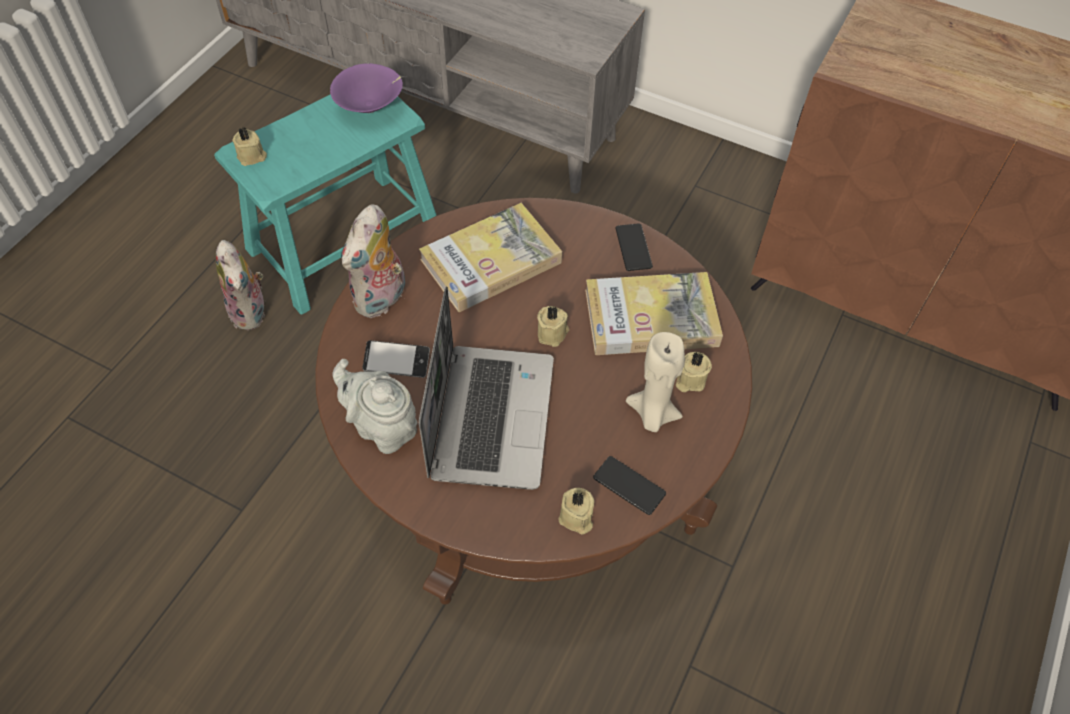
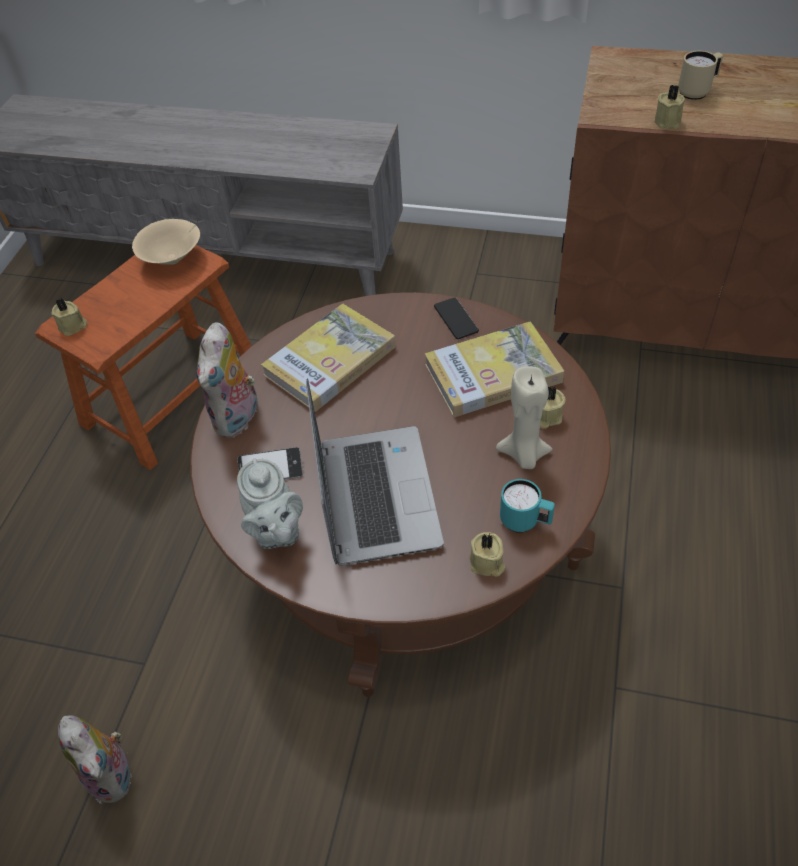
camera: 10 degrees left, 5 degrees down
turquoise stool [214,94,437,314] -> brown stool [35,245,252,470]
plush toy [216,240,265,330] -> plush toy moved to [58,715,132,804]
purple bowl [330,63,403,113] -> beige bowl [132,219,200,265]
grey teapot [332,359,417,454] -> grey teapot turned 135 degrees counterclockwise [237,458,303,549]
beige candle [537,306,569,347] -> beige candle moved to [655,85,685,129]
phone [593,456,666,515] -> turquoise mug [500,479,555,533]
none -> beige mug [678,51,723,100]

